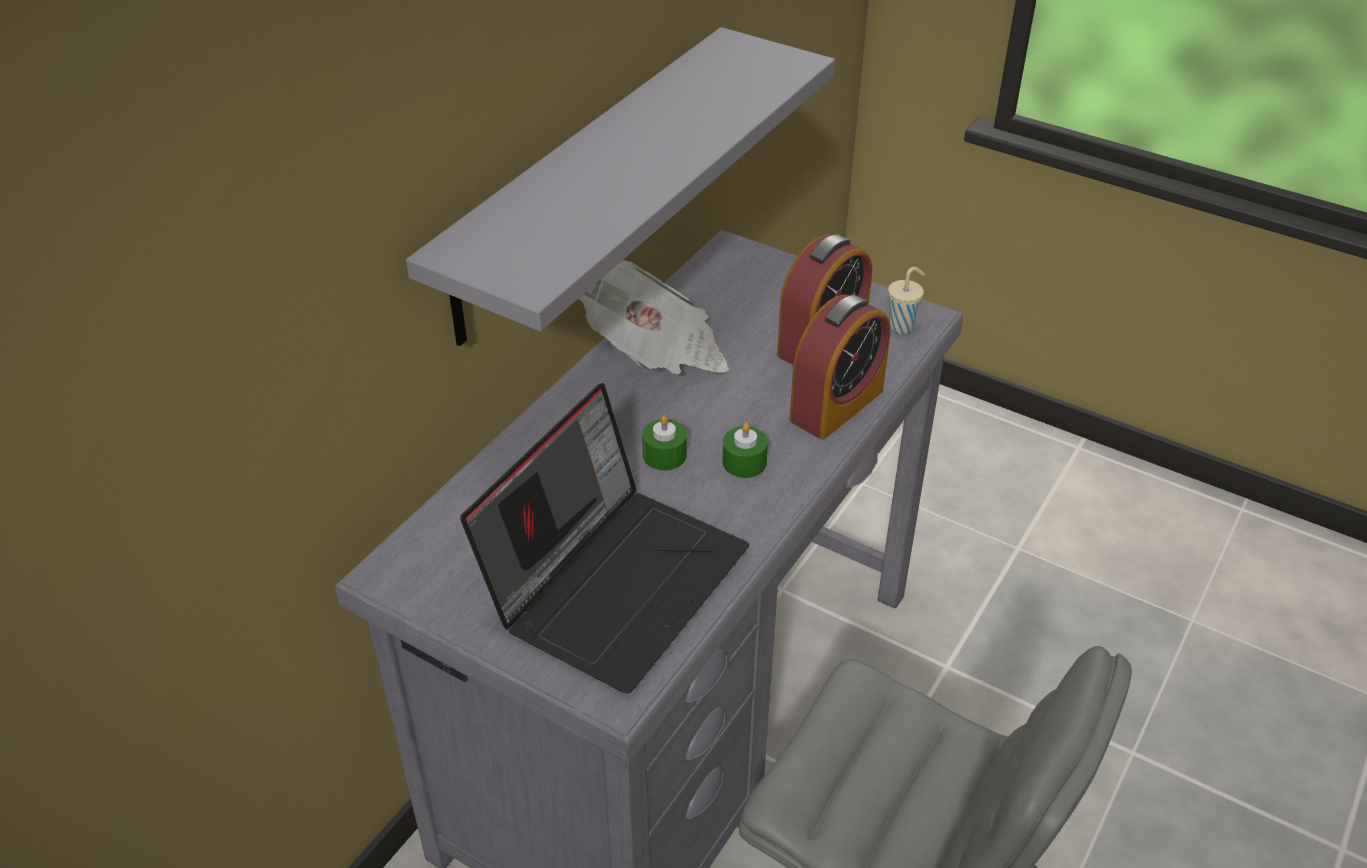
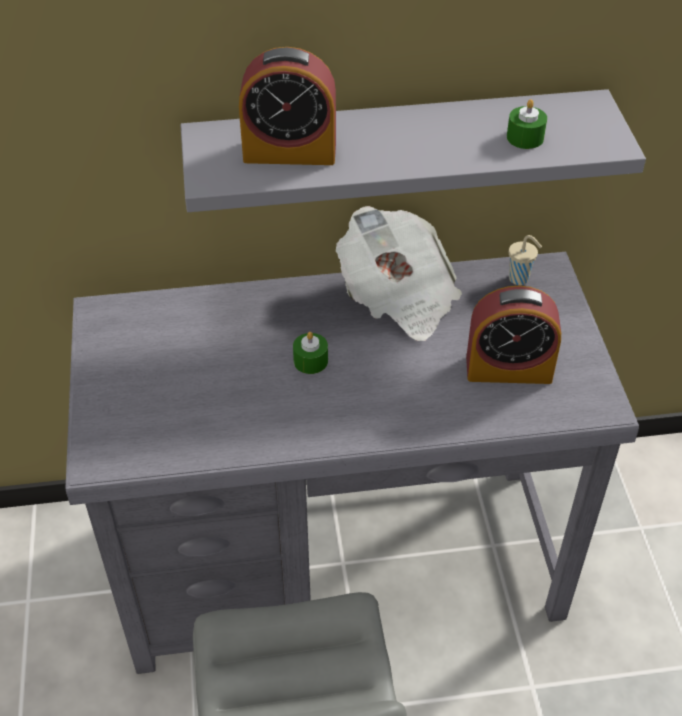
camera: 50 degrees right, 5 degrees up
laptop [460,383,749,694] -> none
green candle [722,423,768,478] -> green candle moved to [507,99,547,149]
alarm clock [789,294,890,440] -> alarm clock moved to [239,47,336,165]
beige cup [888,267,925,334] -> beige cup moved to [509,235,542,285]

